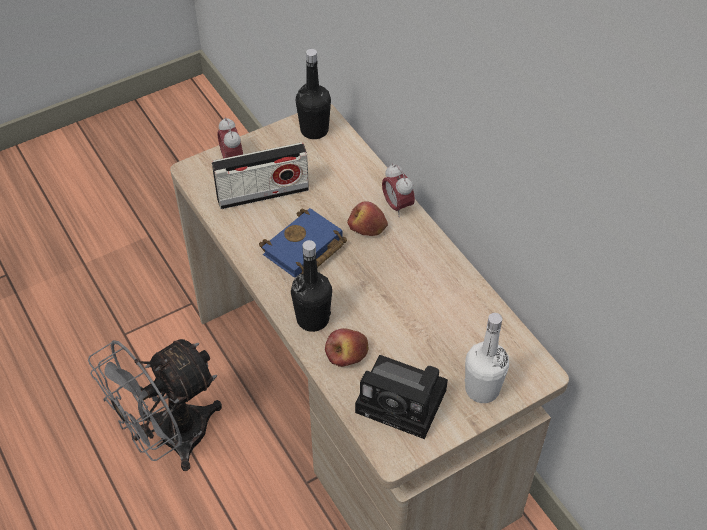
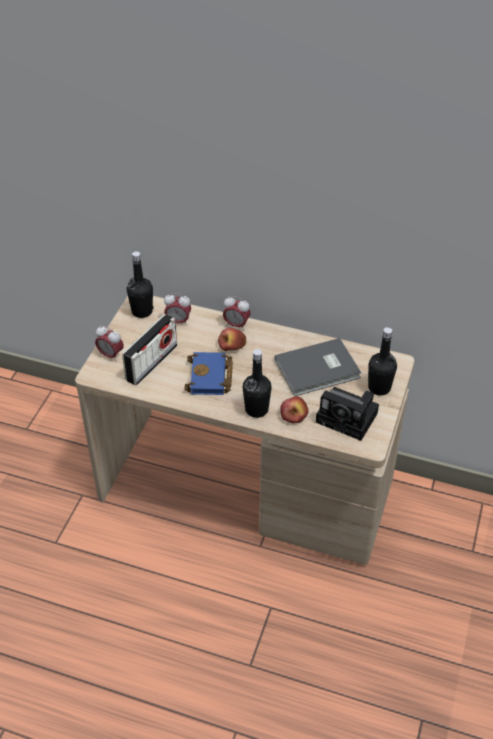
camera: 40 degrees left, 5 degrees down
grey fan [88,339,222,471] -> none
camera [355,355,448,439] -> camera turned 45 degrees clockwise [316,387,379,441]
white bottle [465,313,509,403] -> black bottle [368,327,397,396]
none -> alarm clock [164,293,191,326]
none -> grey book [275,338,361,396]

